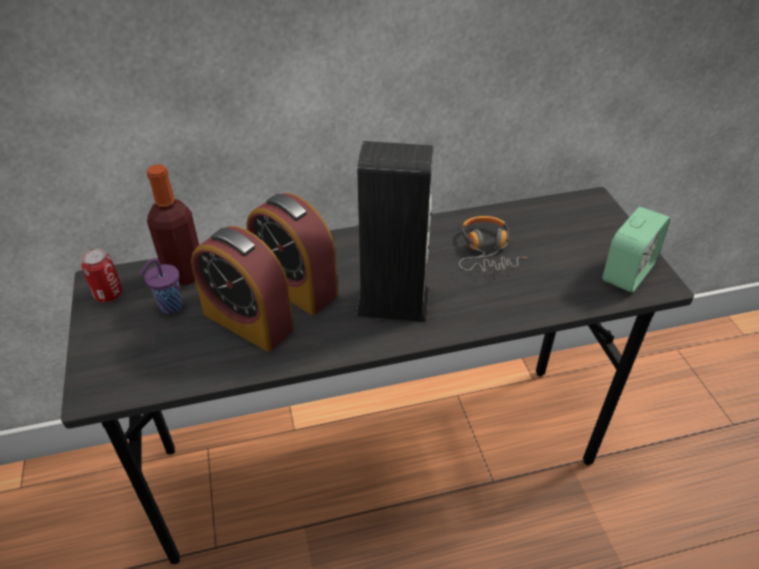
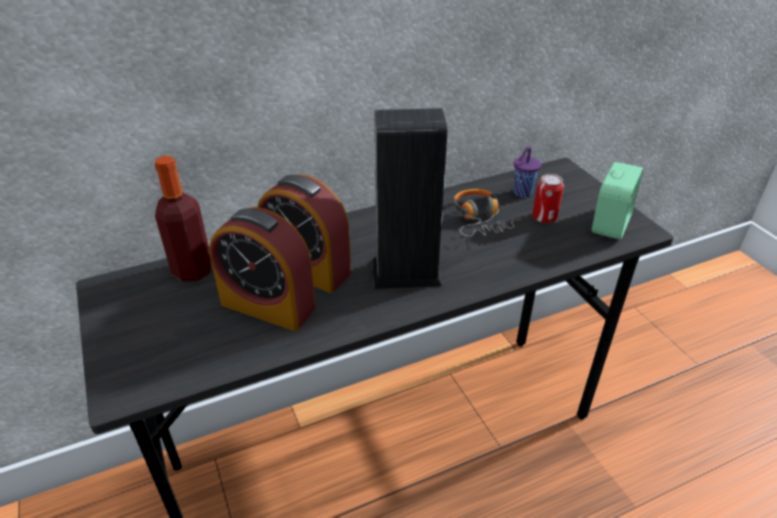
camera: 10 degrees left, 5 degrees down
can [81,248,123,302] -> can moved to [532,174,564,223]
purple cup [139,258,182,314] -> purple cup moved to [514,146,541,198]

